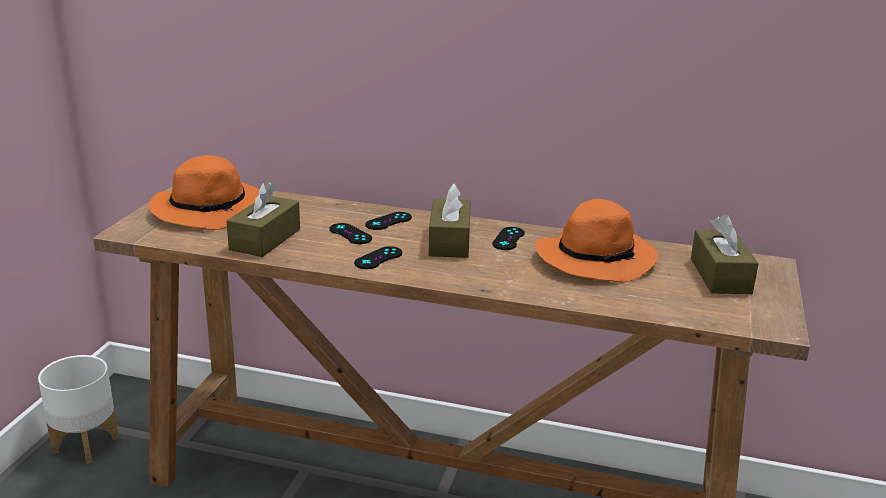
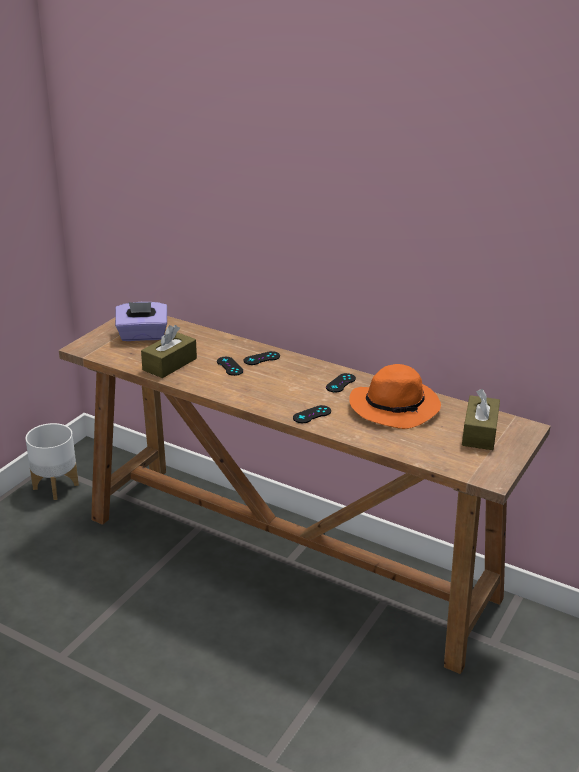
camera: 15 degrees right, 5 degrees up
orange hat [149,155,259,230] -> purple tissue box [115,302,167,341]
black game controller [354,246,402,269] -> black game controller moved to [293,405,331,423]
brown tissue box [429,183,471,258] -> none

